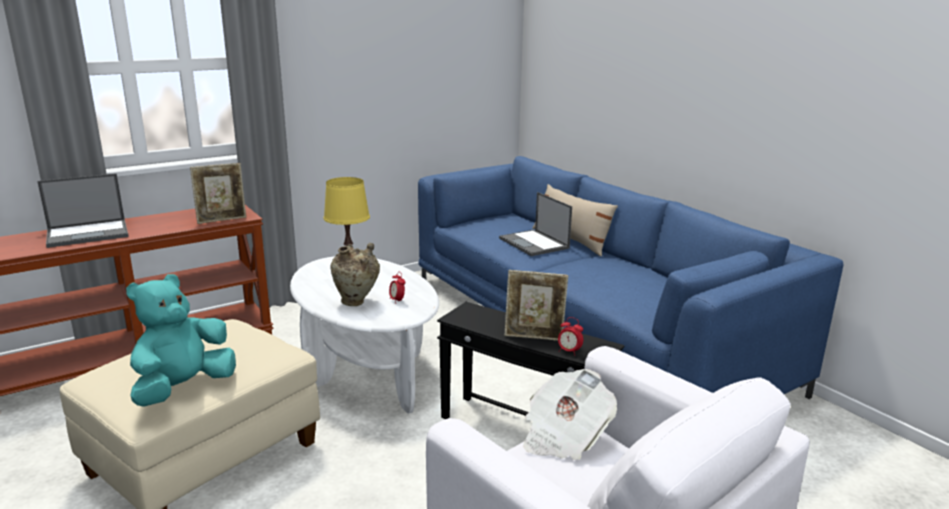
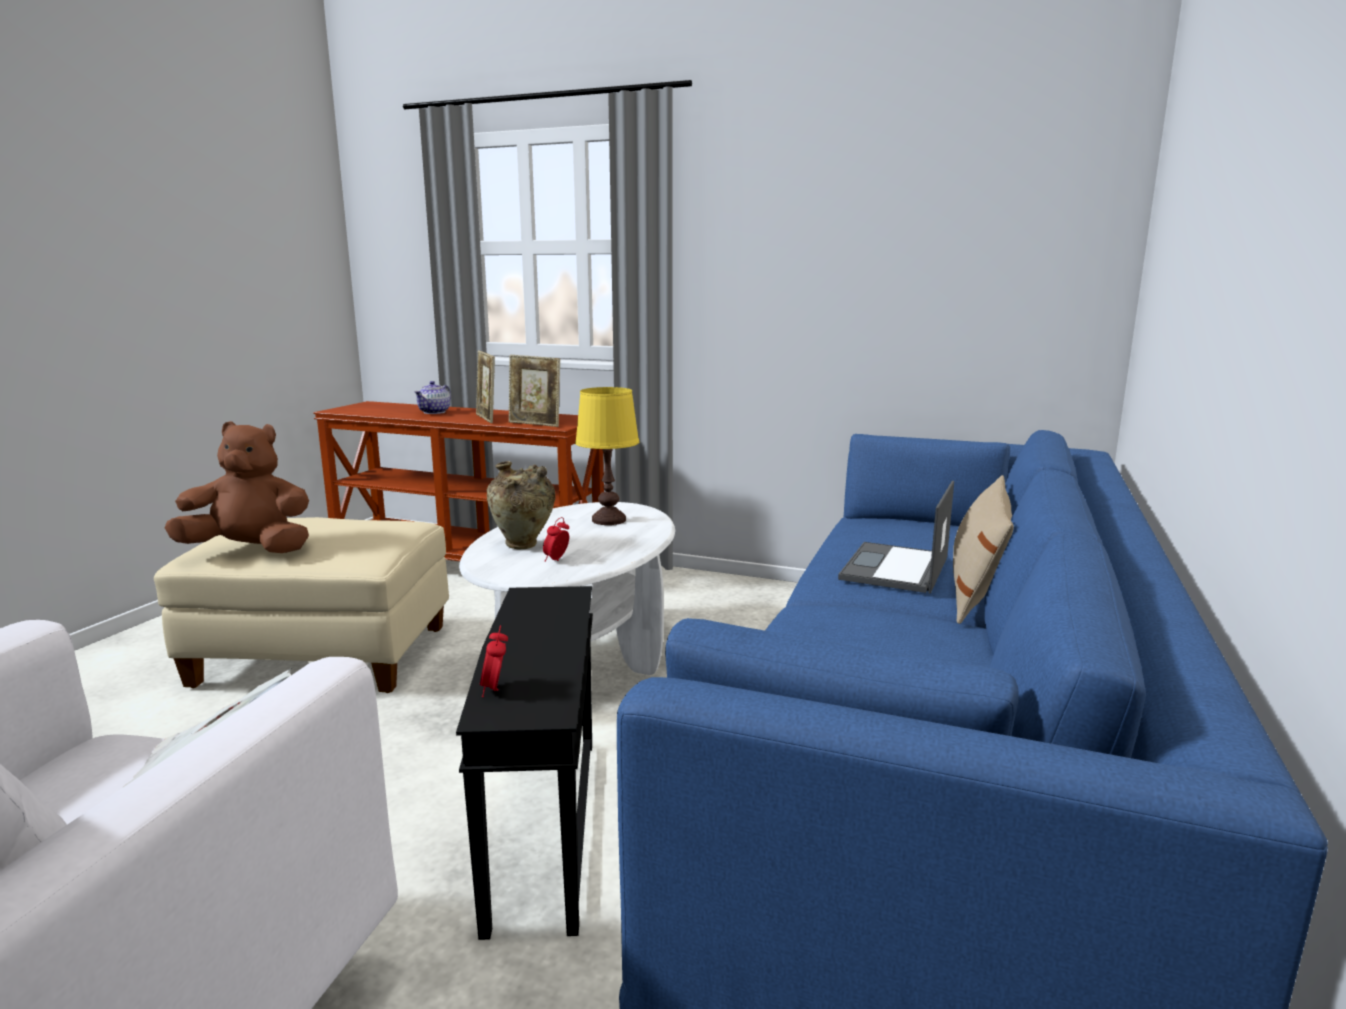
camera: 55 degrees right, 5 degrees down
laptop [37,173,129,248] -> teapot [414,381,451,414]
turquoise plush toy [126,274,236,407] -> brown plush toy [164,421,309,553]
picture frame [505,270,568,341] -> picture frame moved to [476,350,495,423]

